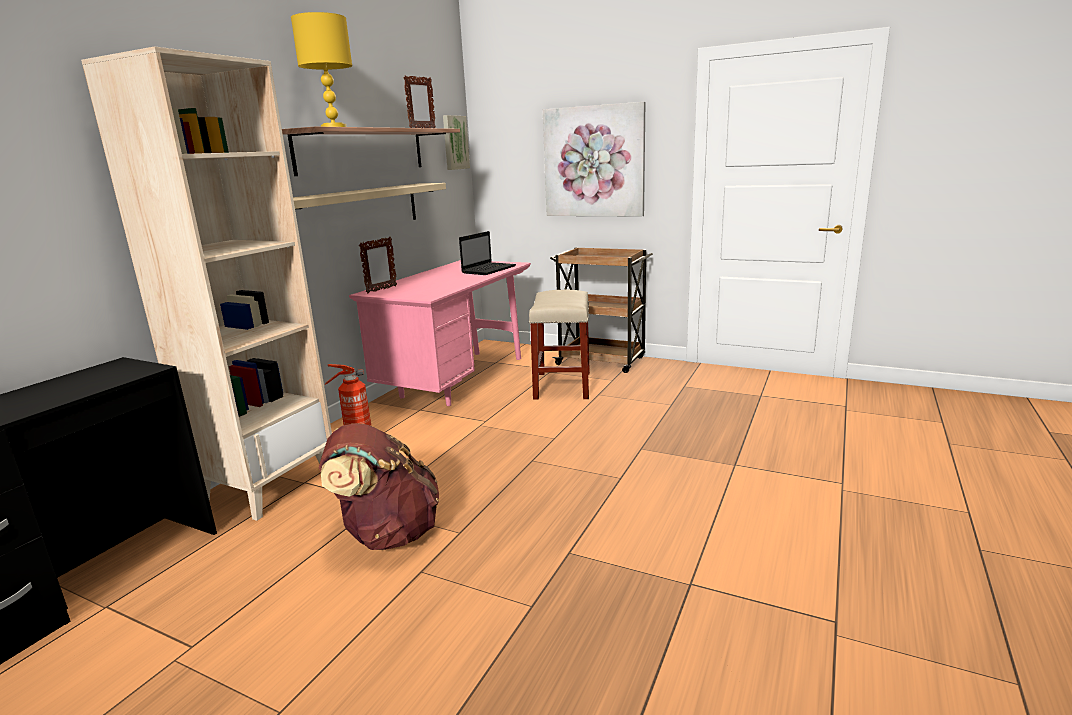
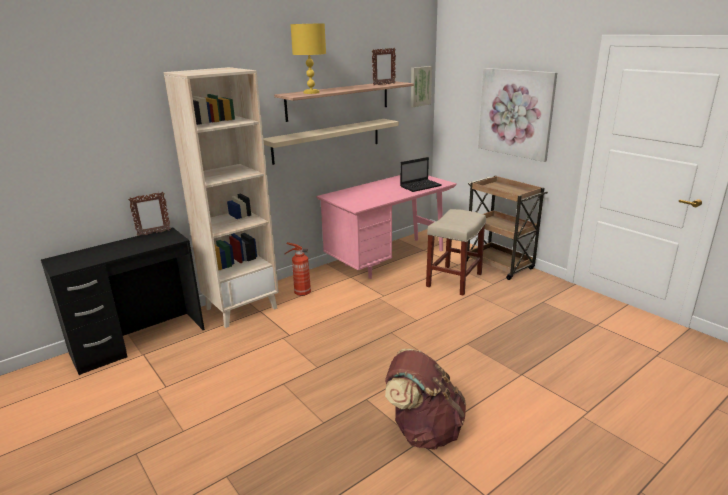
camera: 25 degrees right, 5 degrees up
brown backpack [319,423,439,550] -> brown backpack moved to [385,349,466,450]
picture frame [359,237,397,293] -> picture frame moved to [128,192,171,236]

